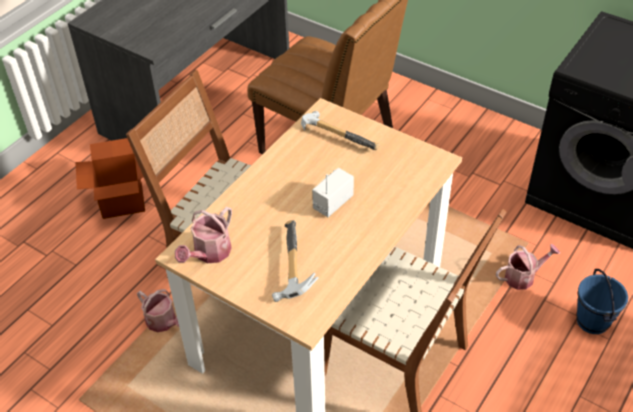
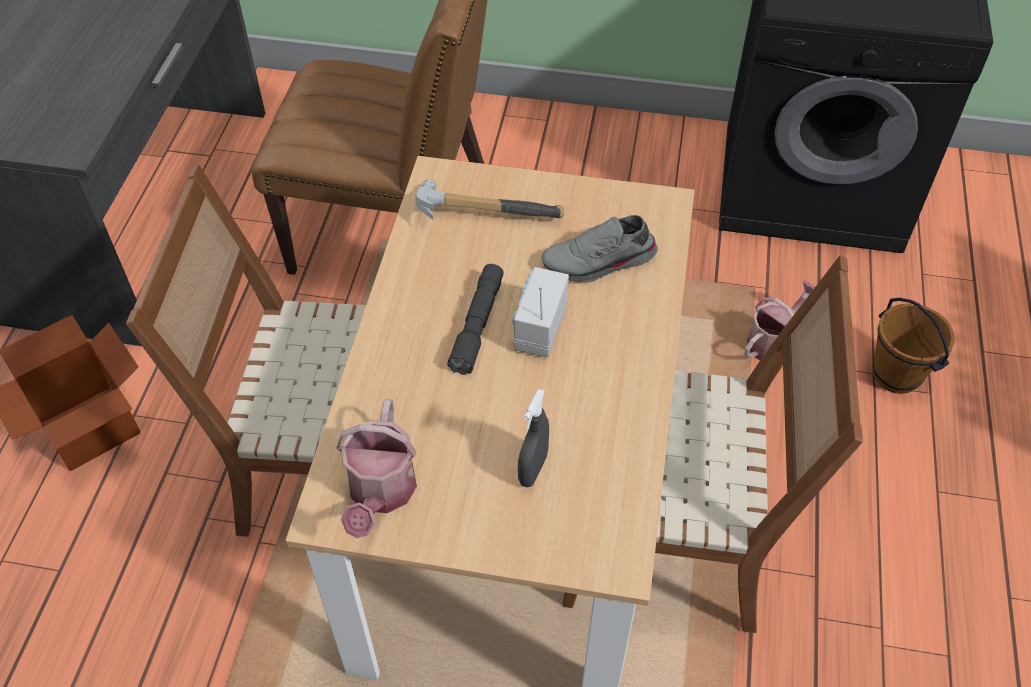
camera: 25 degrees left, 5 degrees up
watering can [137,289,179,332] -> none
hammer [272,220,318,302] -> grey spray bottle [518,389,549,487]
blue bucket [576,269,628,334] -> brown bucket [873,298,955,394]
none -> grey flashlight [447,264,504,375]
none -> grey shoe [541,215,658,283]

